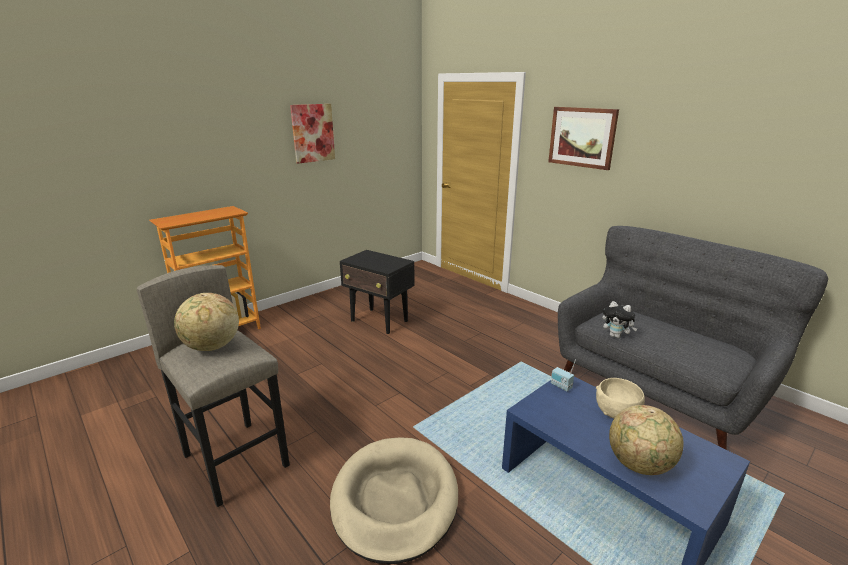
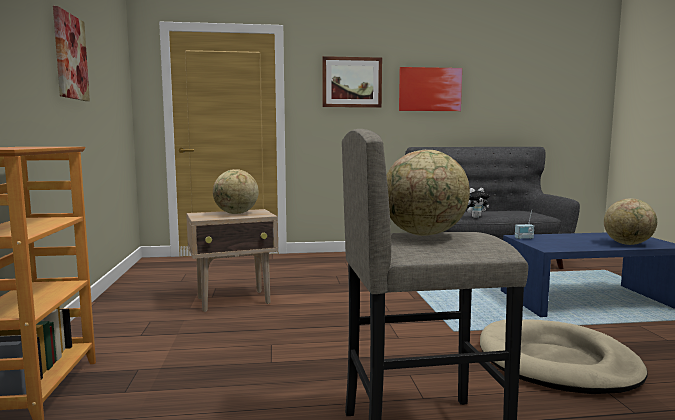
camera: 55 degrees left, 15 degrees down
black side table [340,250,415,334] -> beige side table [186,209,278,312]
beige bowl [596,378,645,418] -> none
none -> globe [213,169,259,214]
none -> picture [399,67,462,111]

